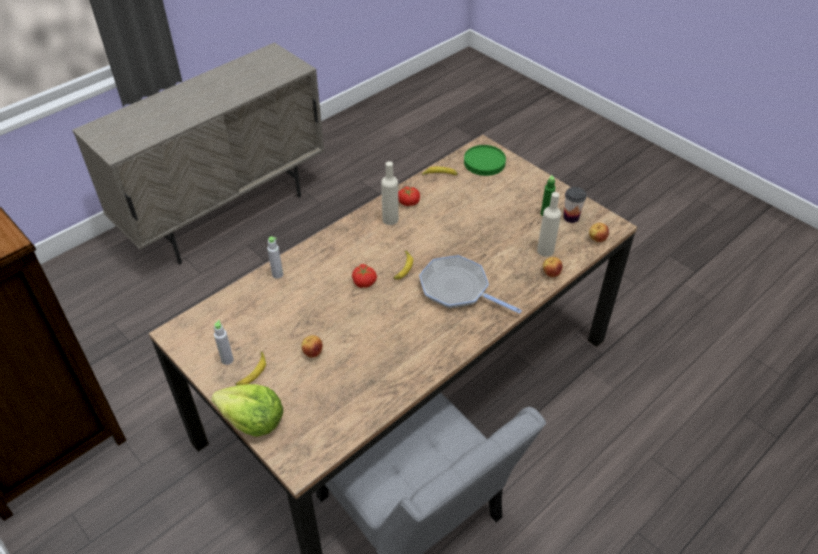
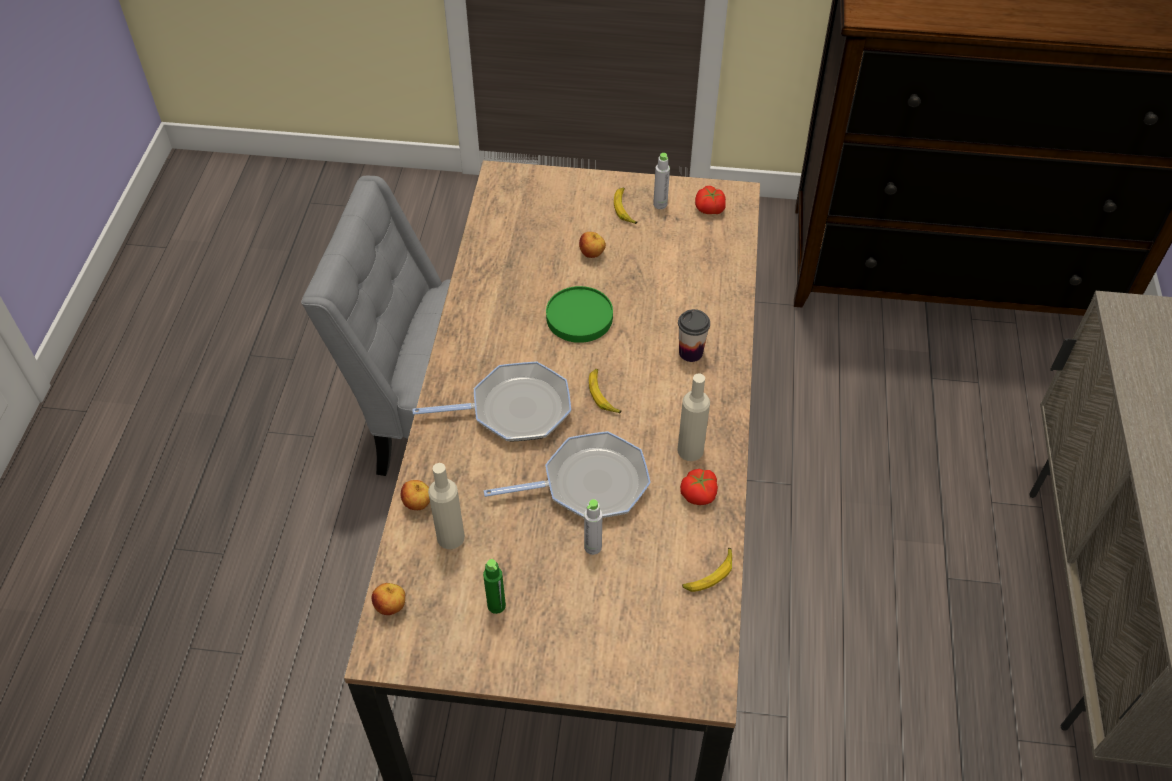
camera: 140 degrees right, 5 degrees up
lettuce [211,384,283,437] -> none
grey bottle [267,236,283,279] -> grey bottle moved to [584,499,602,555]
tomato [352,264,377,288] -> tomato moved to [695,186,726,214]
green plate [464,145,506,176] -> green plate moved to [546,286,613,343]
cup [563,187,587,223] -> cup moved to [678,309,710,362]
none -> frying pan [484,431,651,518]

